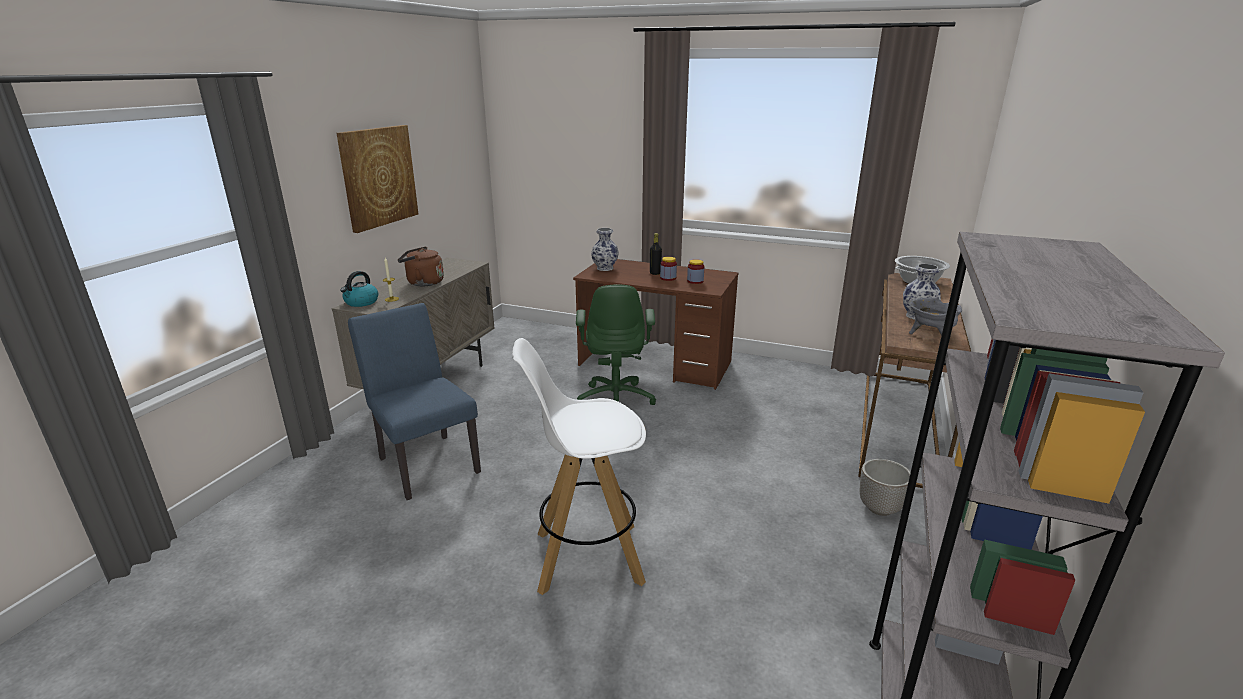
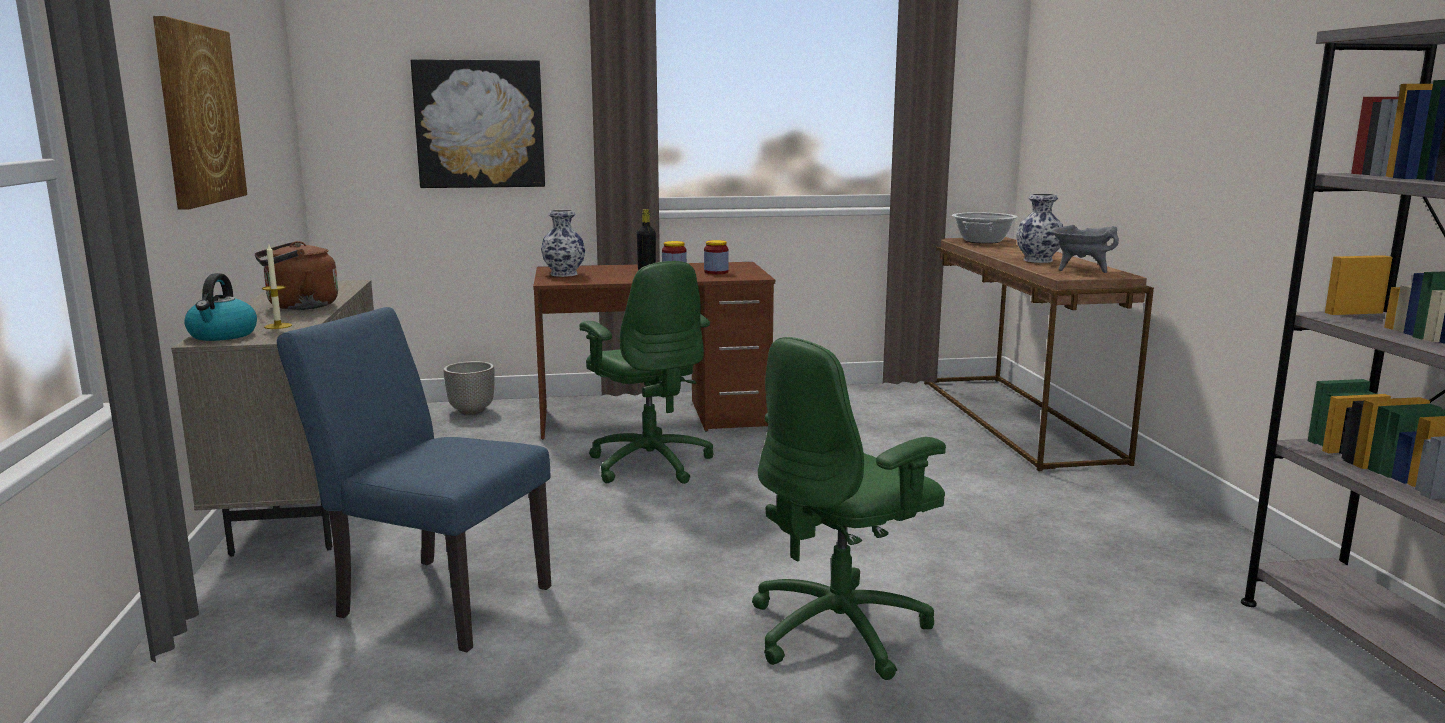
camera: 30 degrees left, 10 degrees down
white stool [512,338,646,595] -> green office chair [752,337,946,680]
planter [860,459,911,516] -> planter moved to [444,361,495,415]
none -> picture [411,59,545,188]

